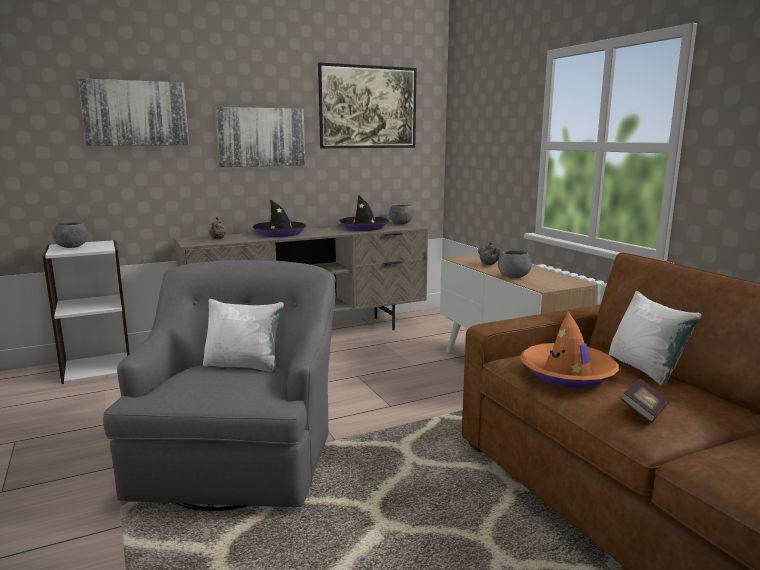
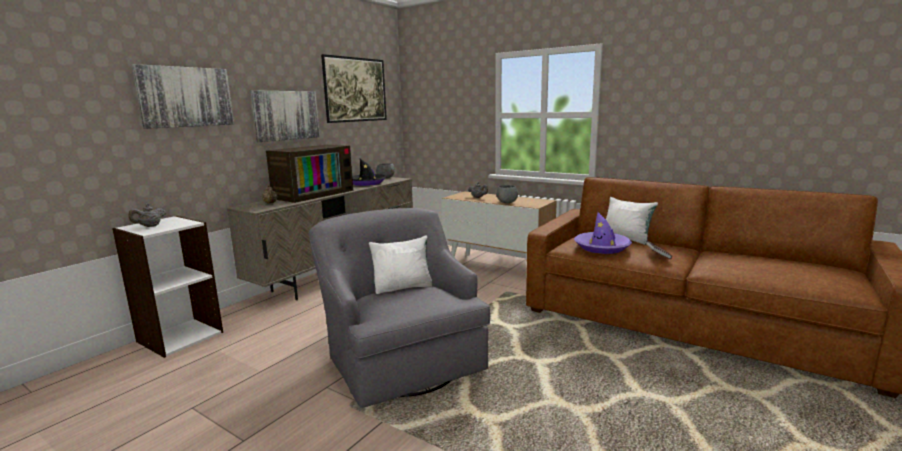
camera: 30 degrees left, 0 degrees up
grey bowl [53,222,88,248] -> grey teapot [128,204,166,227]
black hat [253,199,306,237] -> television [266,145,353,203]
orange hat [520,311,619,388] -> purple hat [574,212,632,254]

